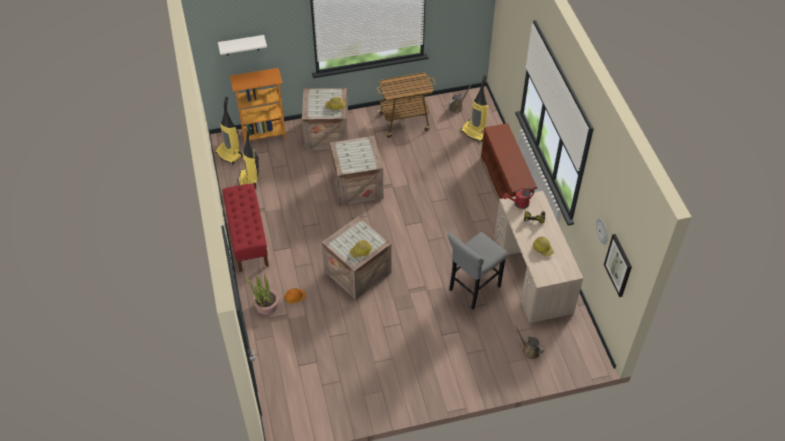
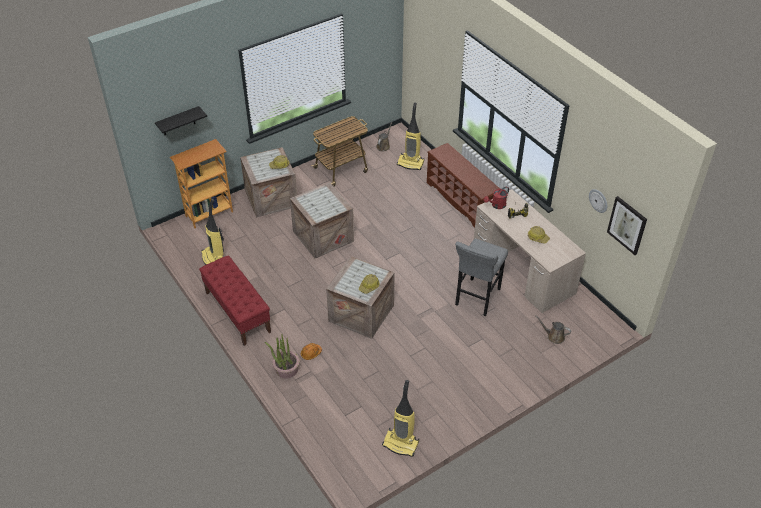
camera: 20 degrees left, 5 degrees down
vacuum cleaner [215,97,243,164] -> vacuum cleaner moved to [382,380,419,457]
white shelf [218,35,267,55] -> black shelf [155,106,207,135]

